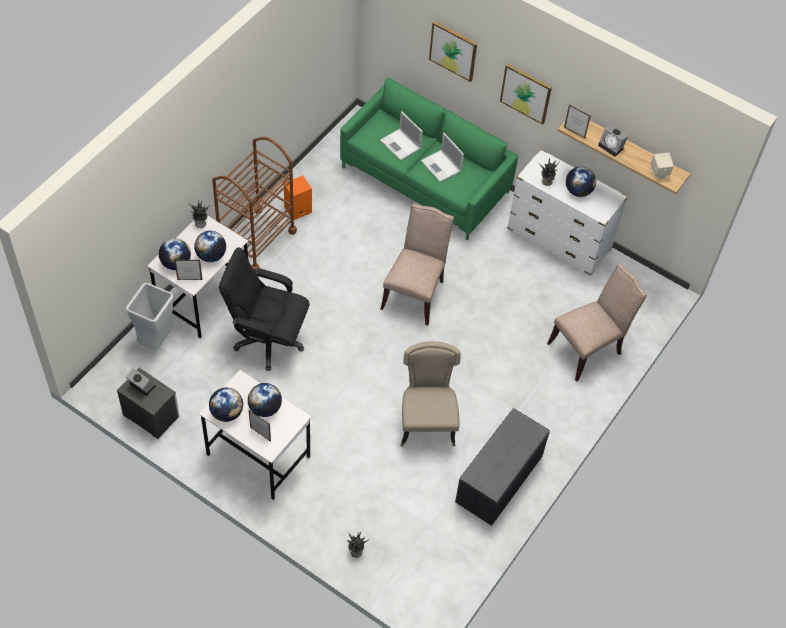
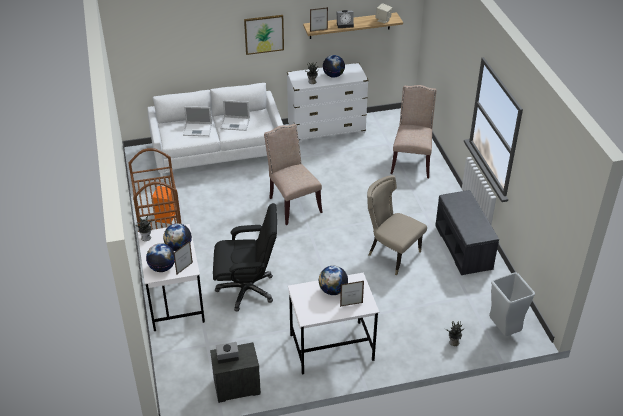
camera: 45 degrees left, 15 degrees down
grey trash can [126,283,173,350] -> grey trash can moved to [489,272,535,336]
globe [209,388,243,422] -> none
black office chair [219,247,310,371] -> black office chair turned 150 degrees counterclockwise [213,203,277,312]
green sofa [340,78,518,240] -> white sofa [147,83,283,180]
picture [429,21,477,82] -> none

